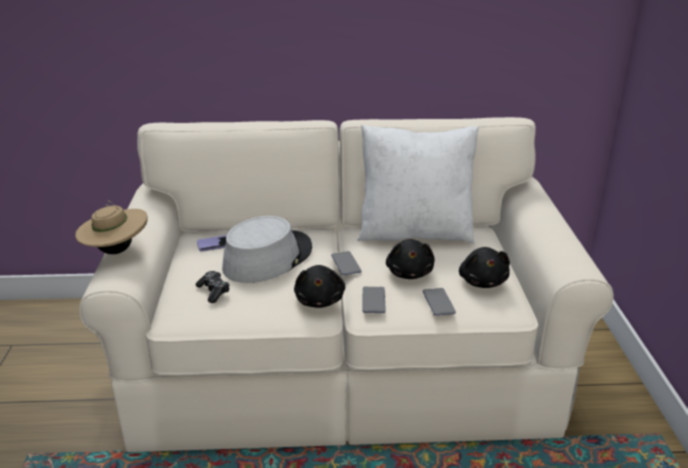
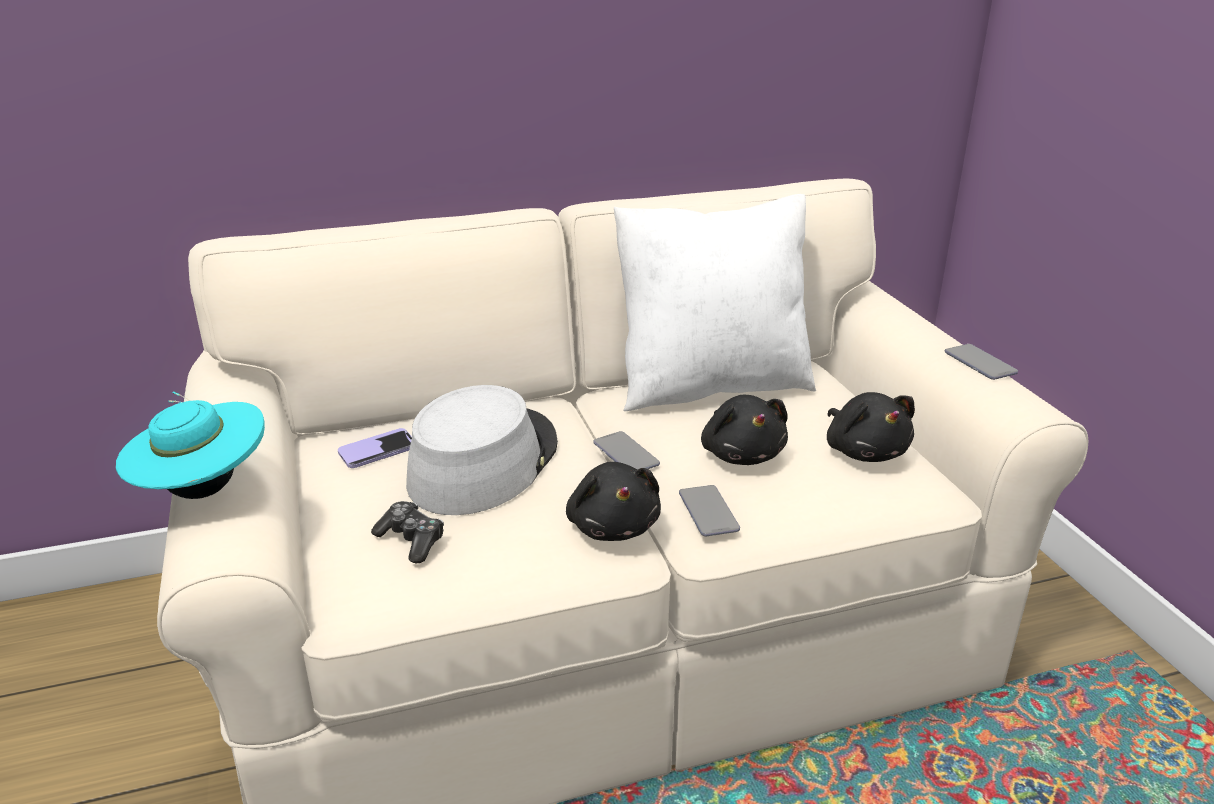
camera: 15 degrees left, 0 degrees up
beige hat [75,200,148,254] -> turquoise hat [116,391,265,499]
phone [423,288,456,316] -> phone moved to [945,344,1018,380]

